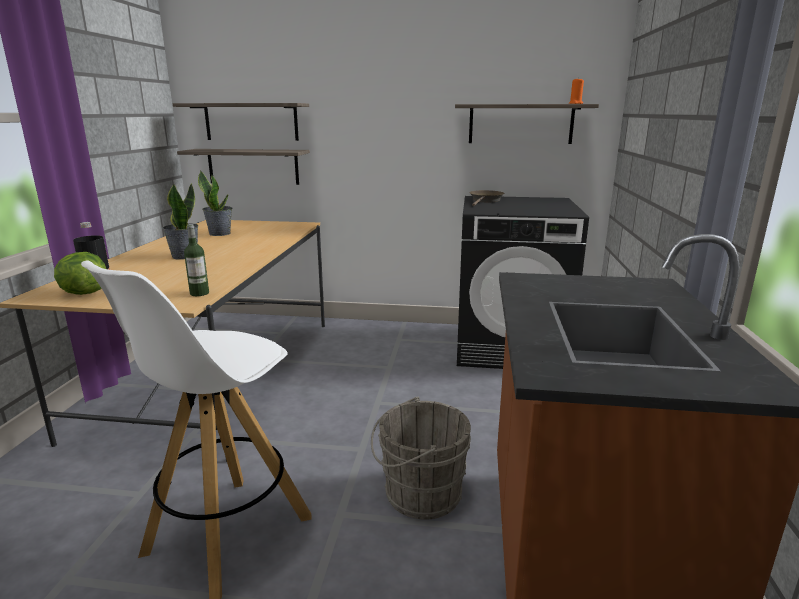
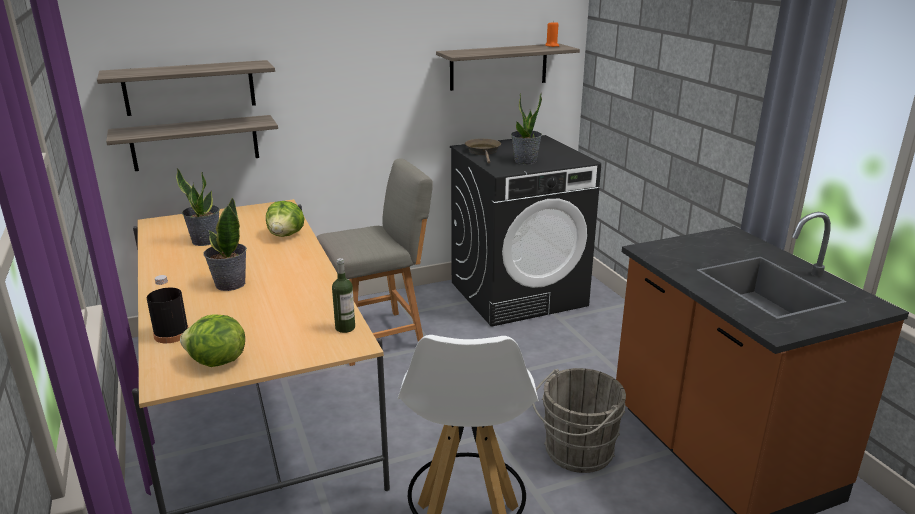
camera: 30 degrees left, 5 degrees up
none -> lettuce [266,201,304,237]
none -> grey chair [316,158,433,366]
none -> potted plant [511,93,542,165]

